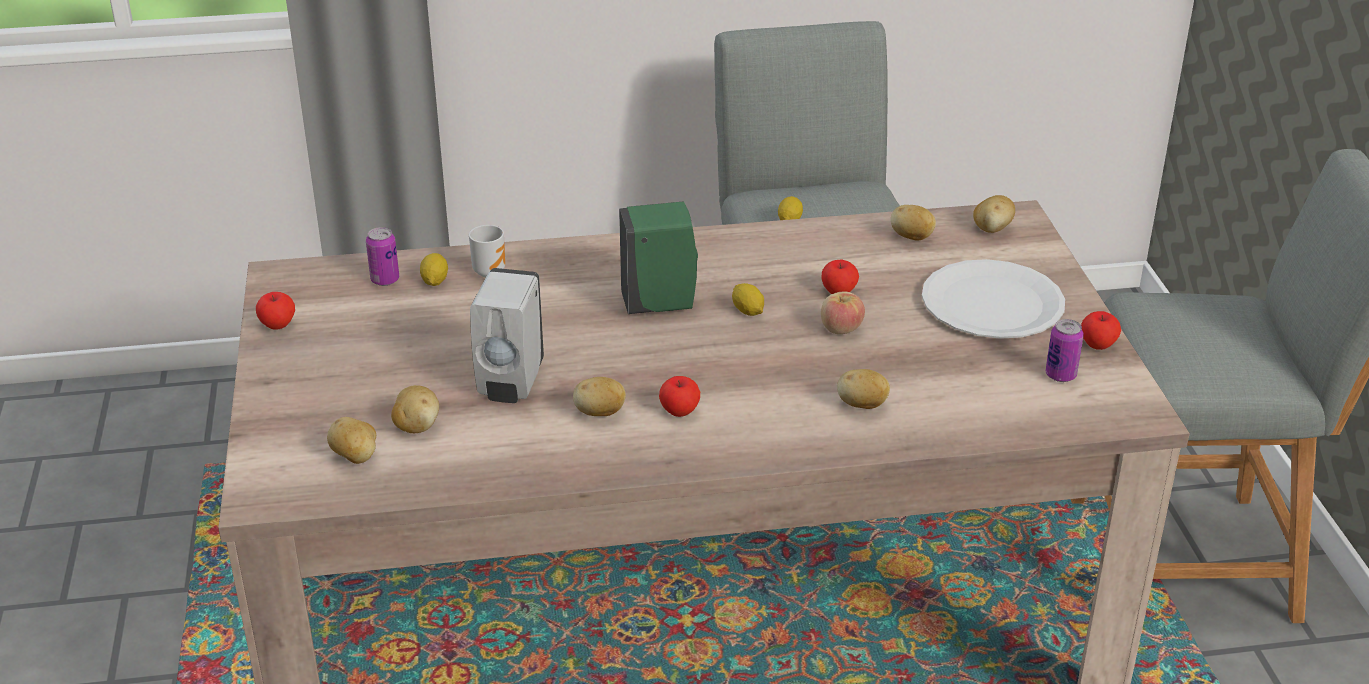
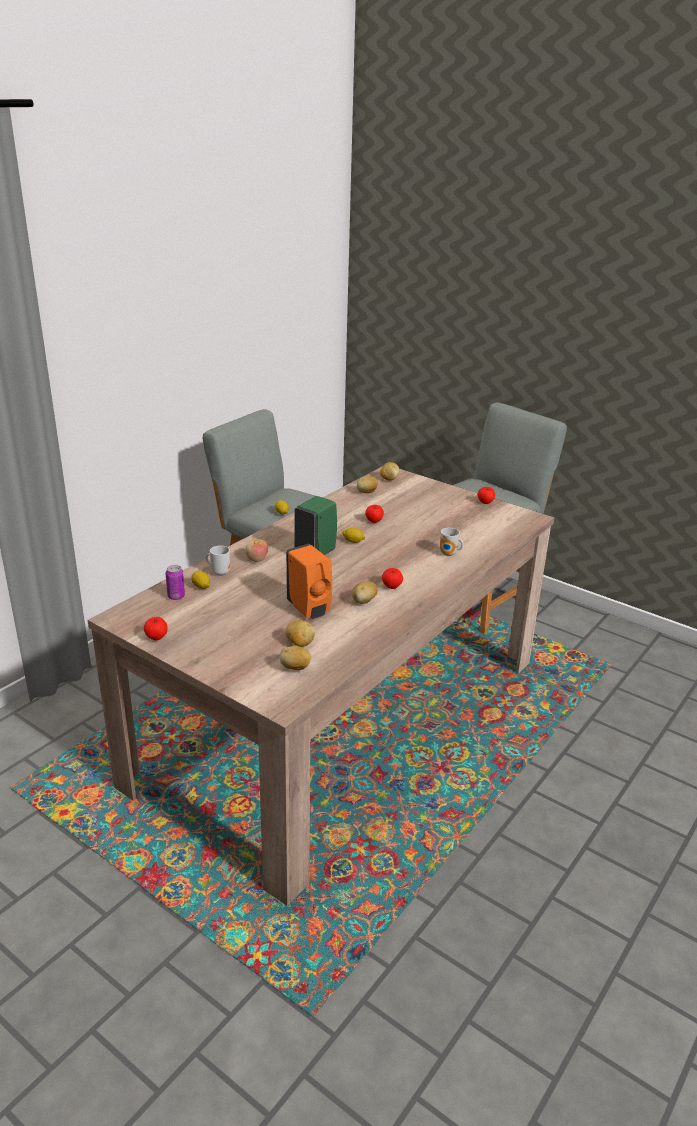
camera: 45 degrees left, 5 degrees down
white soap dispenser [470,268,544,403] -> orange soap dispenser [286,544,332,619]
apple [821,291,865,334] -> apple moved to [245,539,268,562]
potato [837,369,890,409] -> mug [439,528,463,556]
white plate [922,259,1065,339] -> none
can [1046,319,1084,382] -> none

